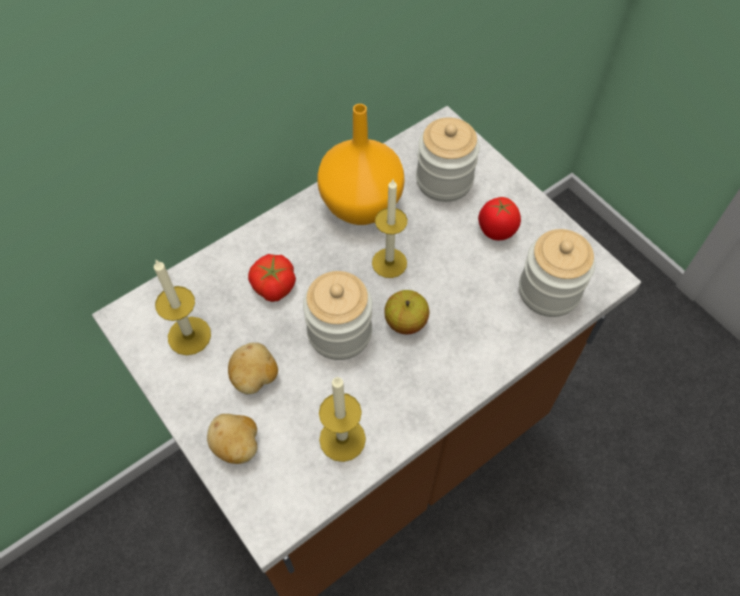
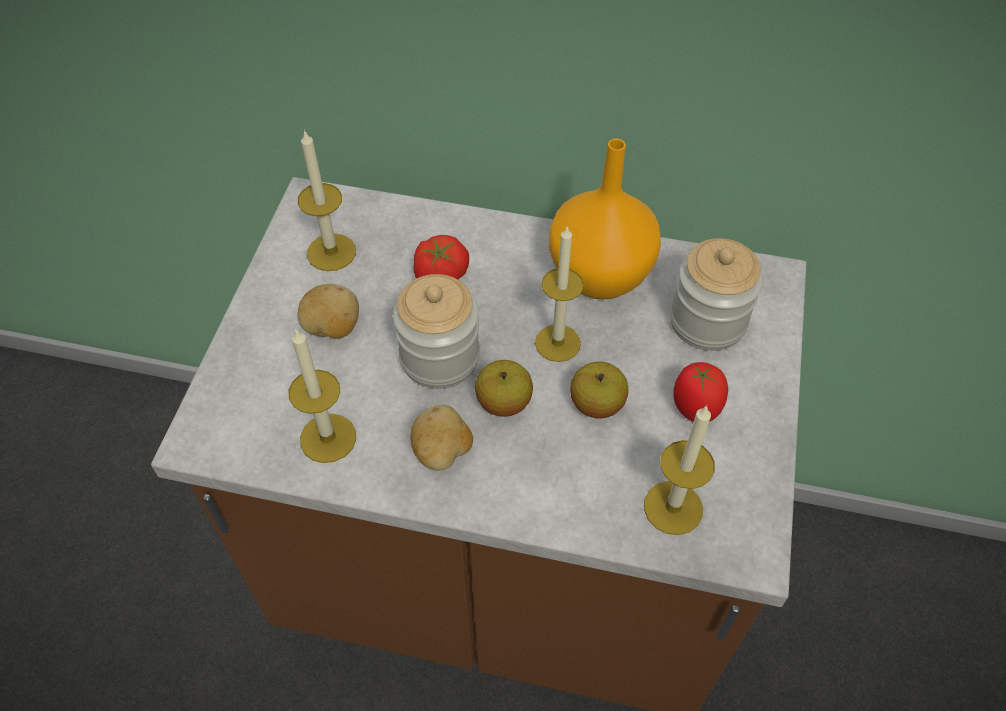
camera: 50 degrees right, 5 degrees down
potato [207,414,257,464] -> potato moved to [410,405,473,471]
jar [519,229,595,317] -> candle [644,405,715,535]
none -> apple [570,362,628,418]

